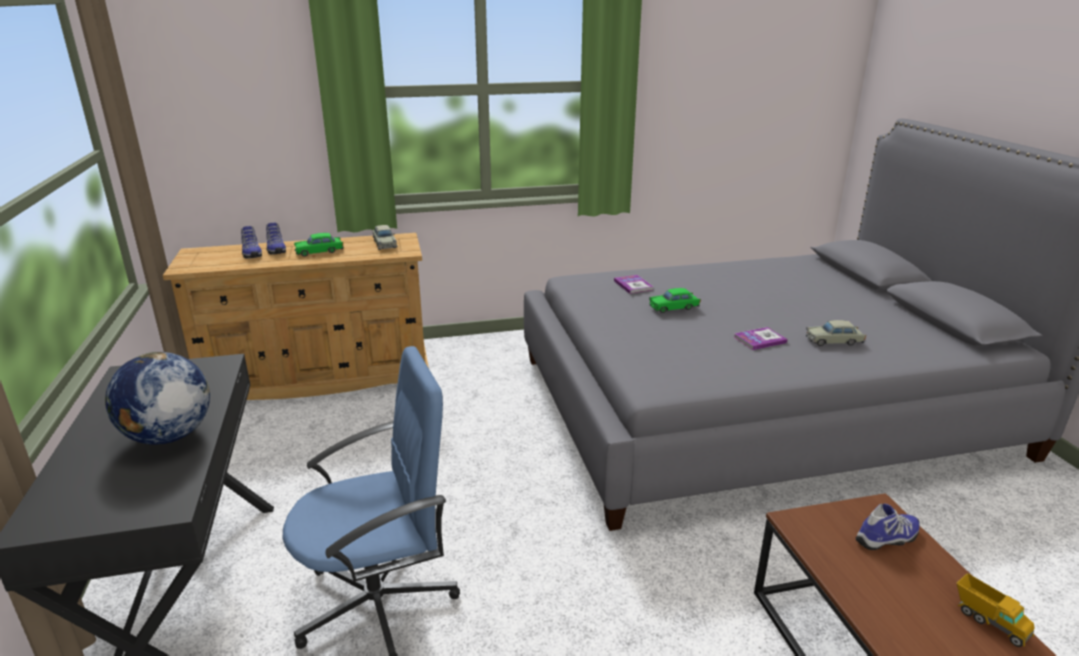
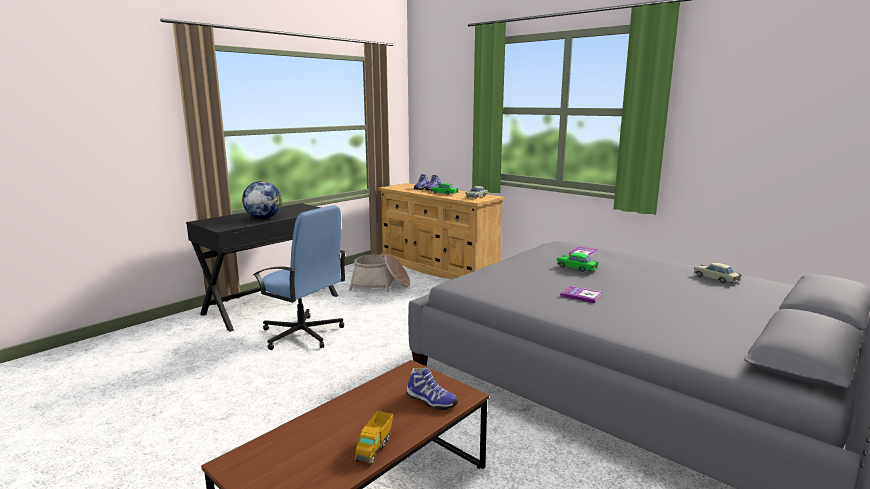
camera: 55 degrees right, 10 degrees down
beige toy car [806,320,866,346] -> beige toy car moved to [694,263,742,283]
none -> basket [349,254,410,292]

